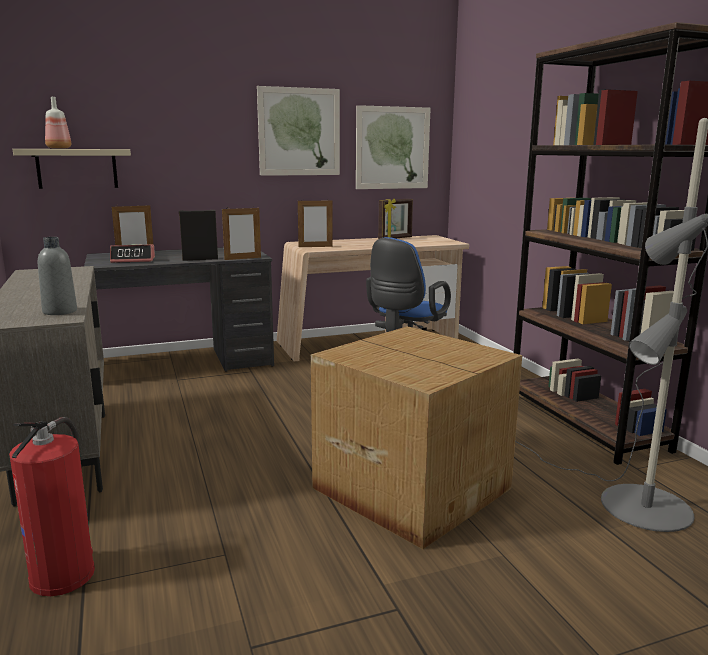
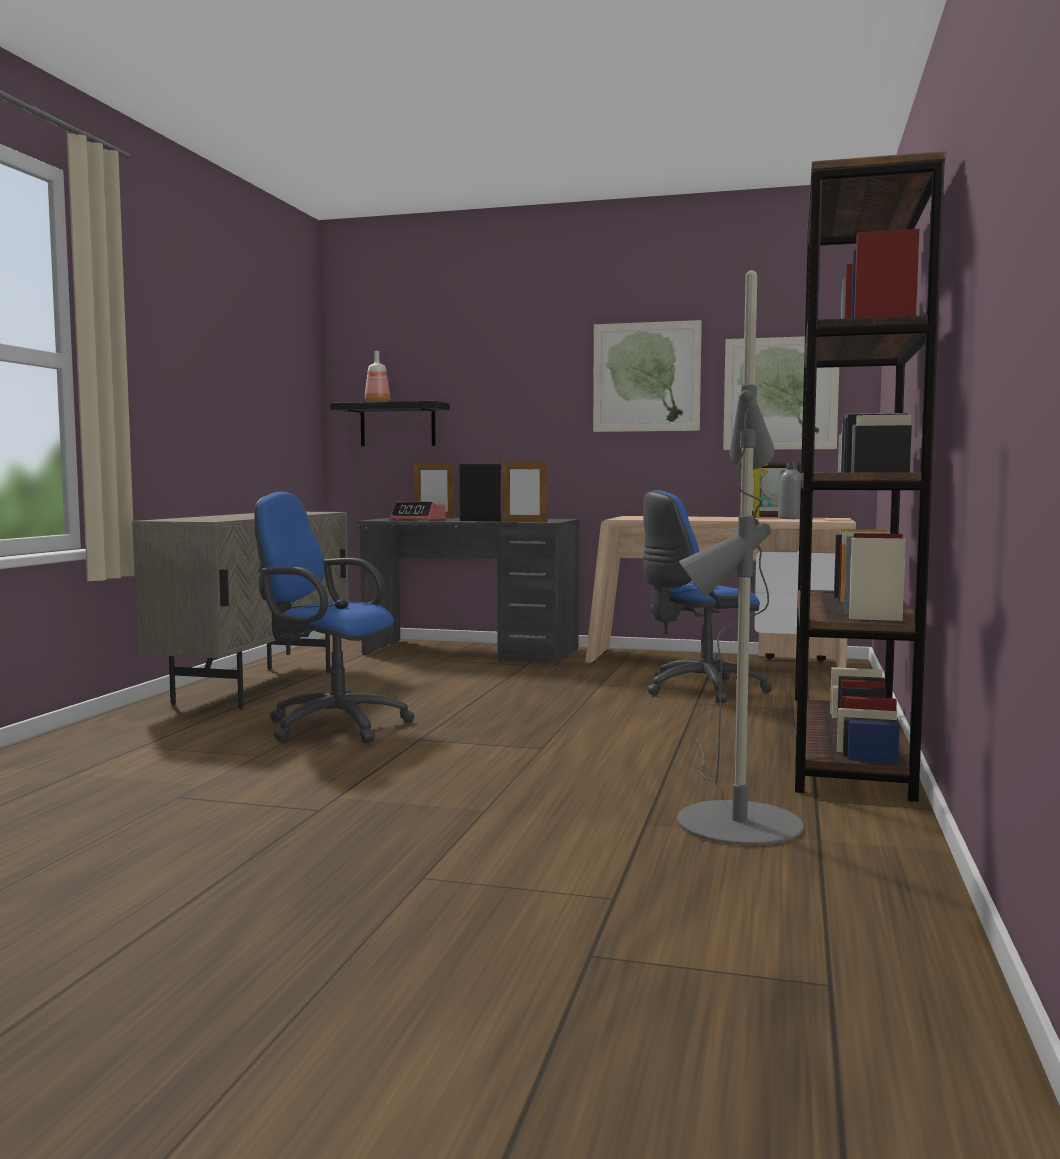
camera: 35 degrees right, 10 degrees down
fire extinguisher [9,417,95,596] -> none
beige shelf [12,149,131,189] -> black shelf [330,401,450,446]
grey bottle [38,237,77,315] -> grey bottle moved to [778,463,801,519]
picture frame [298,199,333,247] -> none
cardboard box [311,326,522,549] -> none
none -> blue office chair [254,492,415,743]

